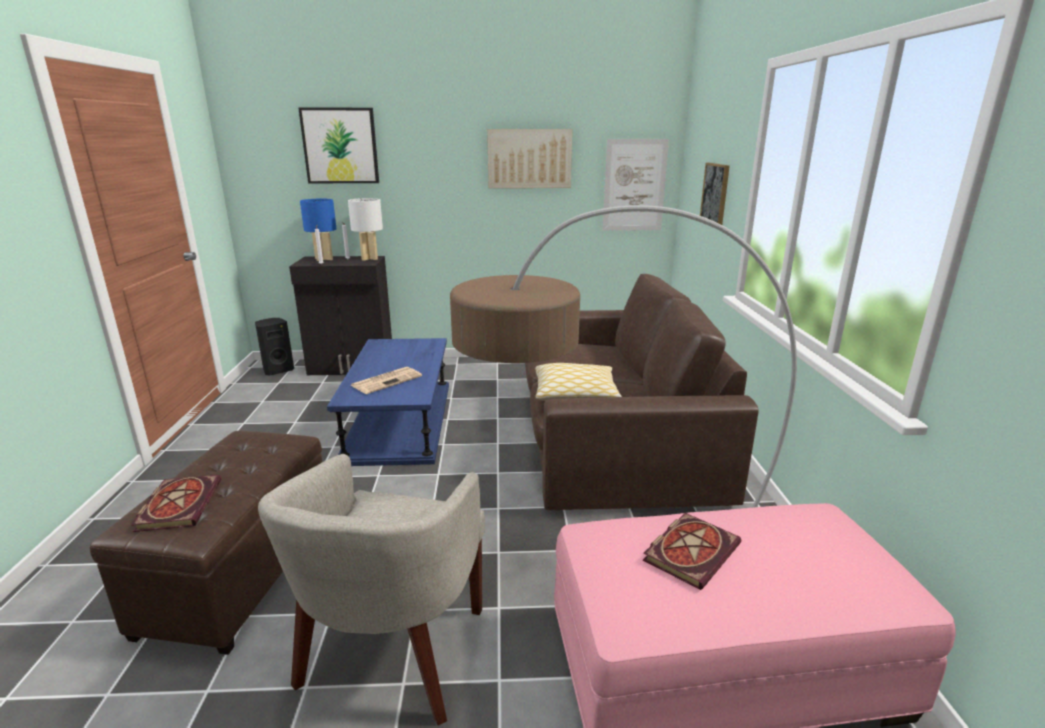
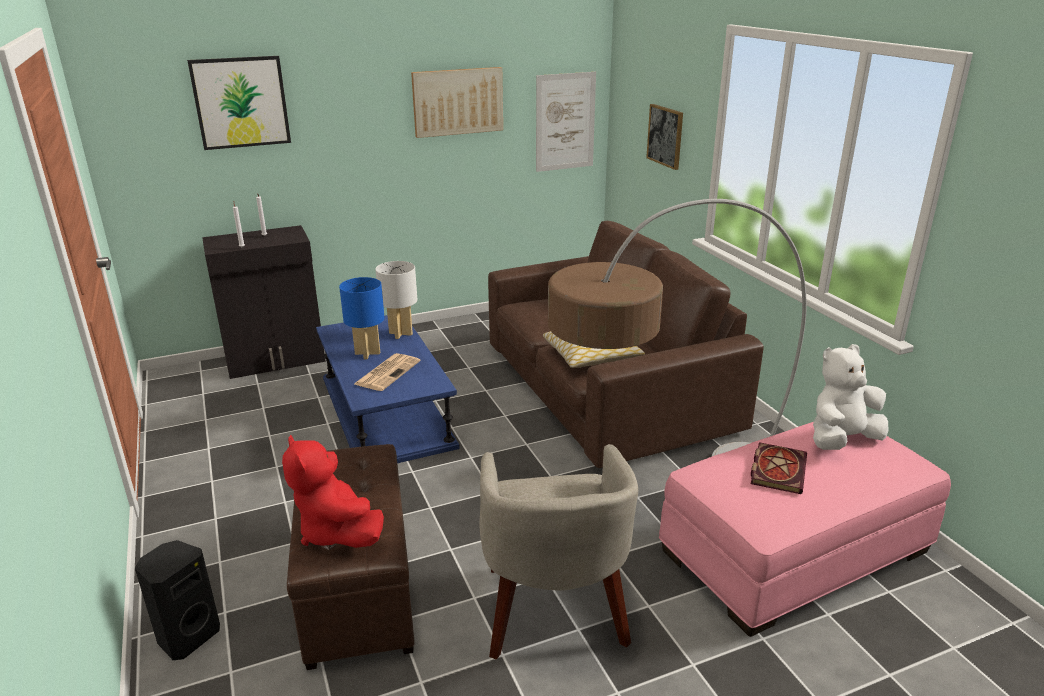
camera: 20 degrees left, 5 degrees up
book [131,475,222,532] -> red plush toy [282,435,384,548]
black speaker [255,318,294,375] -> black speaker moved to [135,540,220,660]
blue table lamp [300,199,337,261] -> blue table lamp moved to [339,277,385,359]
white table lamp [348,198,383,261] -> white table lamp moved to [375,261,417,339]
none -> white plush toy [813,344,889,450]

